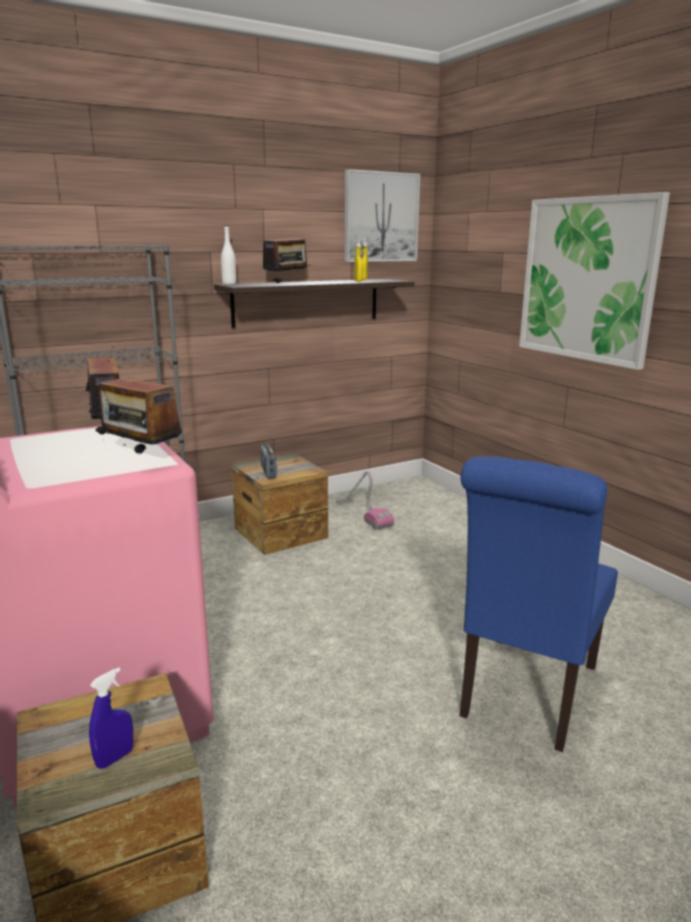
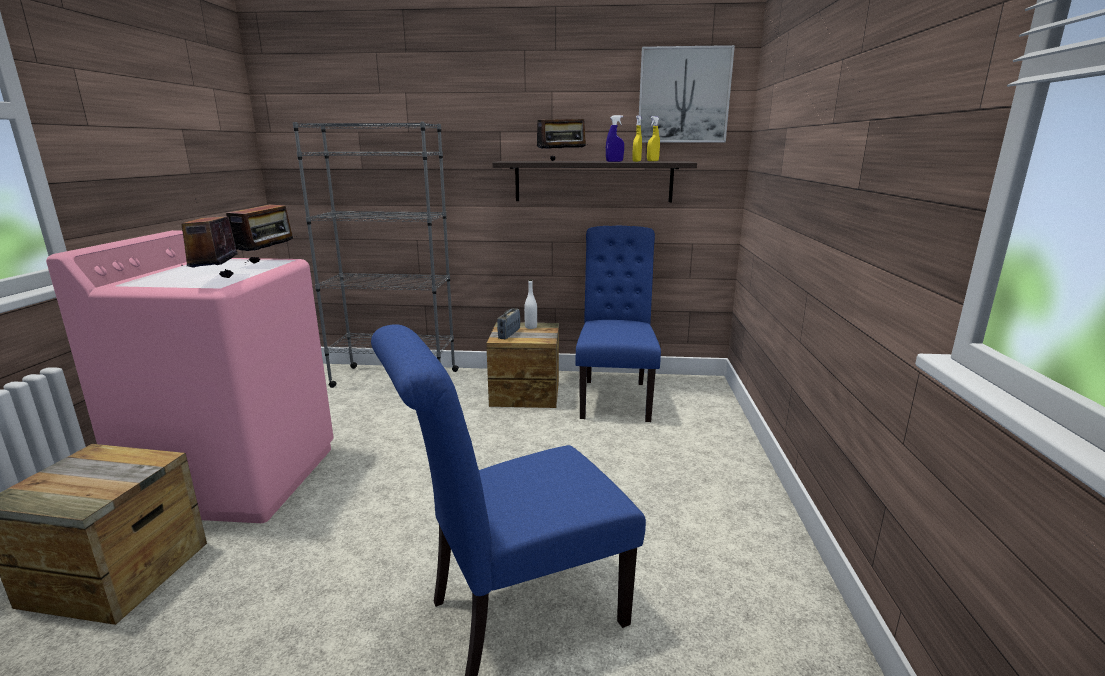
camera: 35 degrees right, 0 degrees up
blue spray bottle [89,667,133,769] -> blue spray bottle moved to [606,115,624,162]
white bottle [221,225,236,285] -> white bottle moved to [524,279,537,329]
vacuum cleaner [336,471,394,530] -> blue chair [576,226,661,422]
picture [519,192,670,370] -> none

